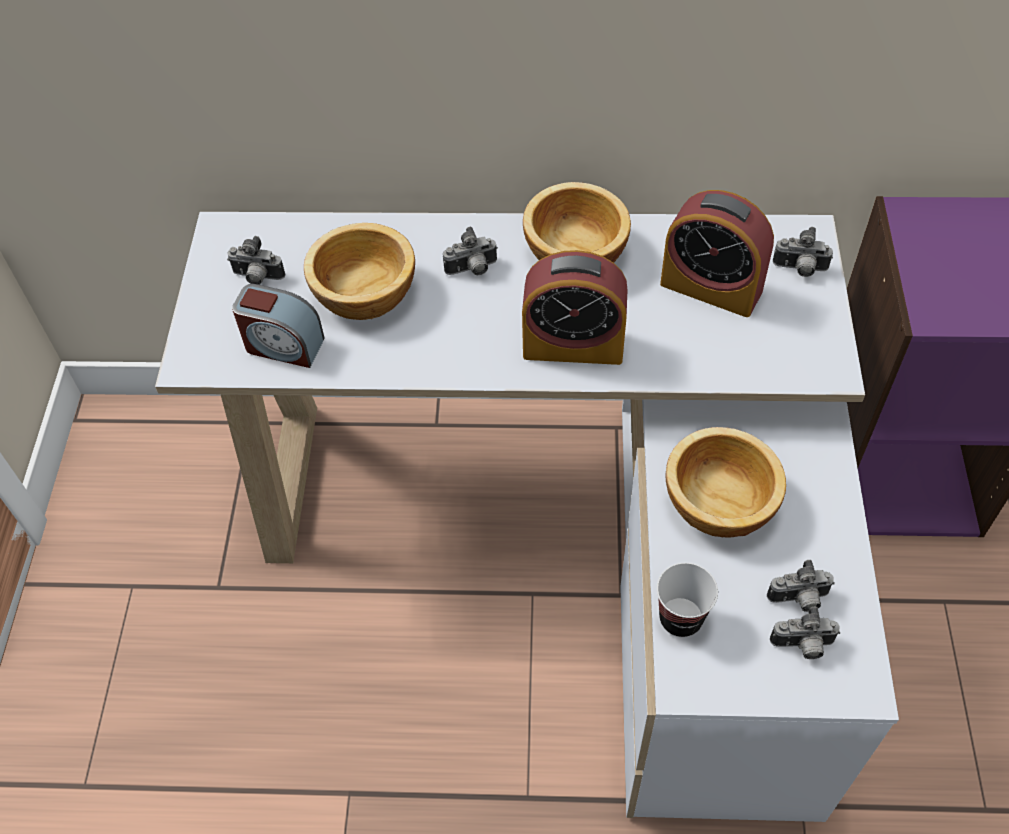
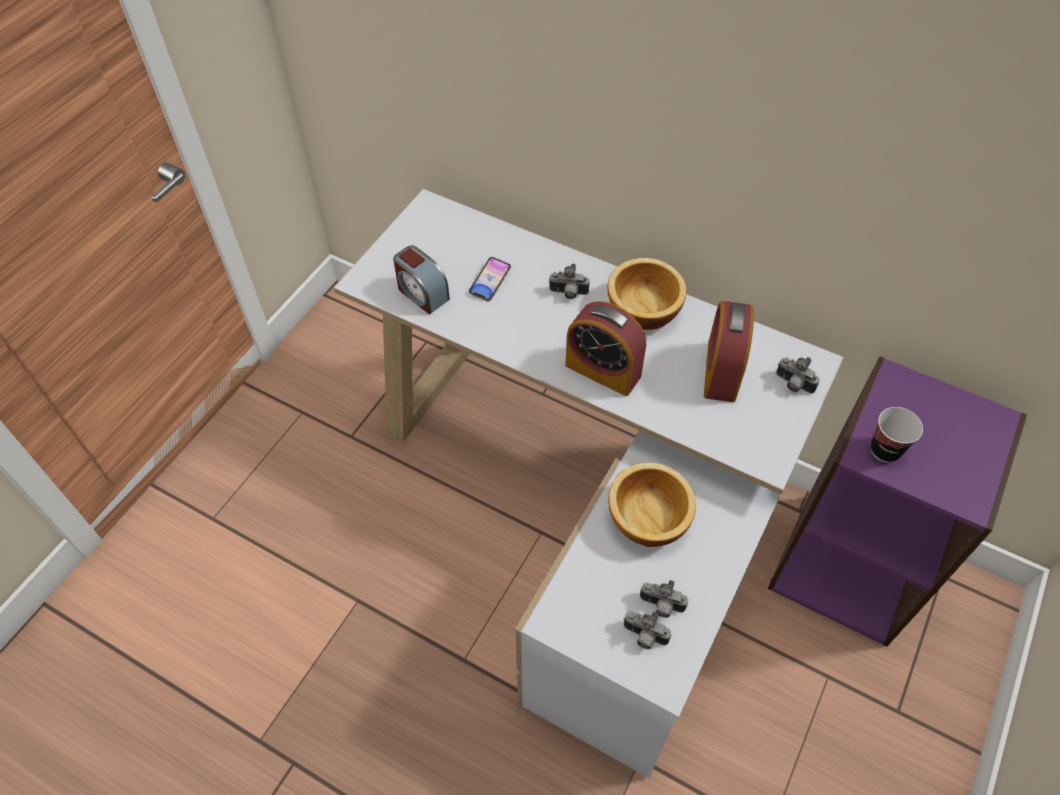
camera: 25 degrees right, 0 degrees up
camera [227,236,285,285] -> none
bowl [304,223,415,320] -> phone [469,257,511,302]
cup [657,563,718,637] -> cup moved to [871,407,923,463]
alarm clock [660,190,774,317] -> alarm clock turned 45 degrees clockwise [704,301,754,402]

